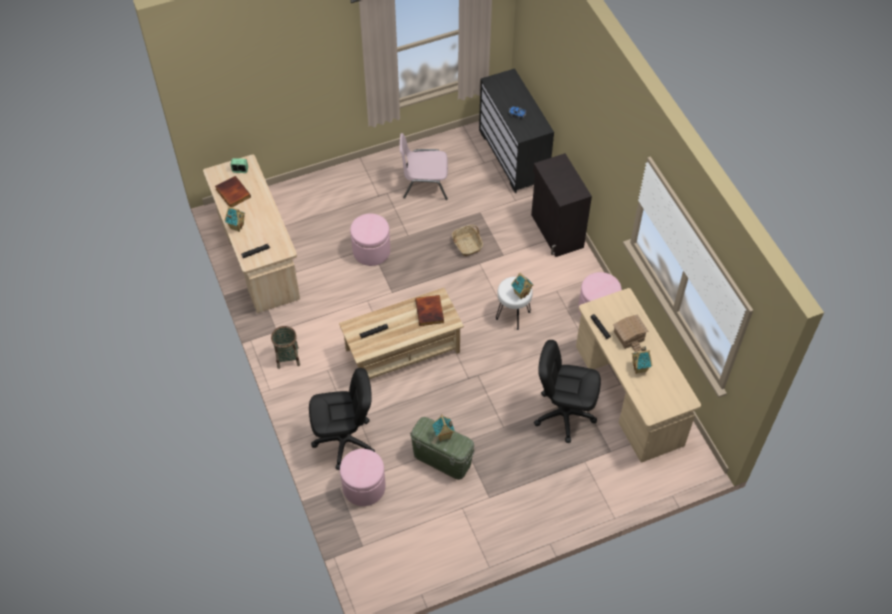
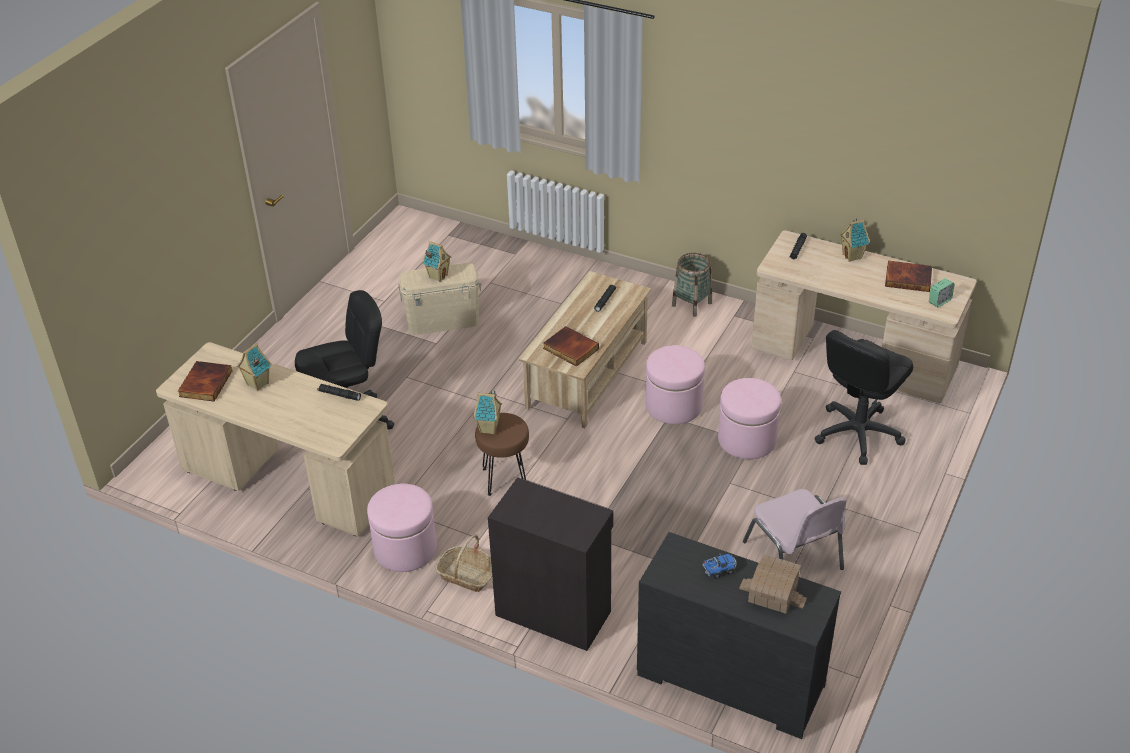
camera: 140 degrees right, 15 degrees down
black office chair [309,368,375,470] -> black office chair moved to [814,330,913,465]
pink ottoman [340,449,386,506] -> pink ottoman moved to [645,345,705,424]
pink chair [400,133,448,200] -> pink chair turned 105 degrees clockwise [743,489,847,570]
green storage box [410,417,475,480] -> beige storage box [398,263,481,335]
basket [452,225,483,257] -> basket moved to [435,534,492,592]
white stool [496,277,533,330] -> brown stool [475,413,529,496]
toy house [613,315,648,352] -> toy house moved to [739,554,807,614]
none -> book [178,361,232,402]

